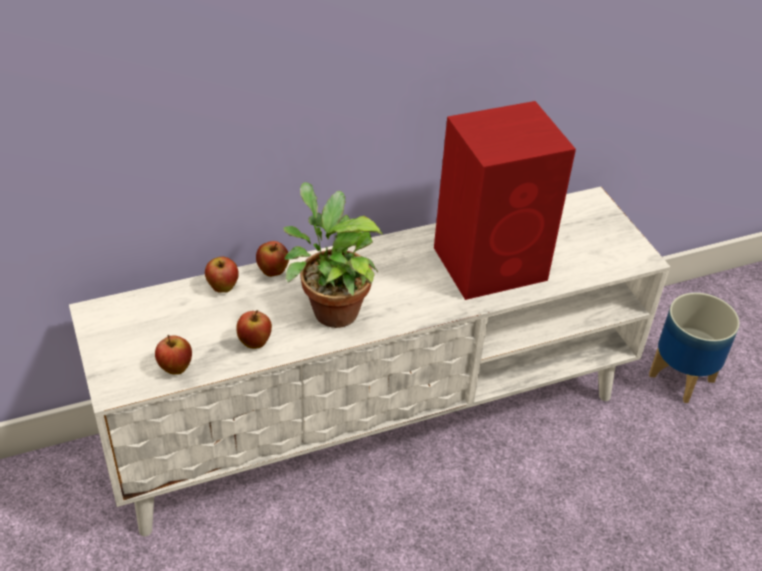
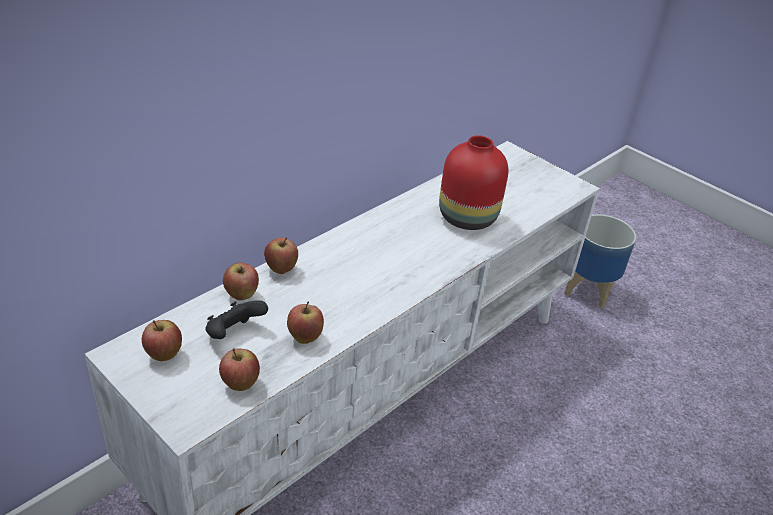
camera: 25 degrees left, 5 degrees down
potted plant [283,182,383,328] -> none
red speaker [434,101,576,300] -> red vase [439,135,508,230]
none -> apple [142,320,182,361]
none -> black game controller [205,300,268,339]

